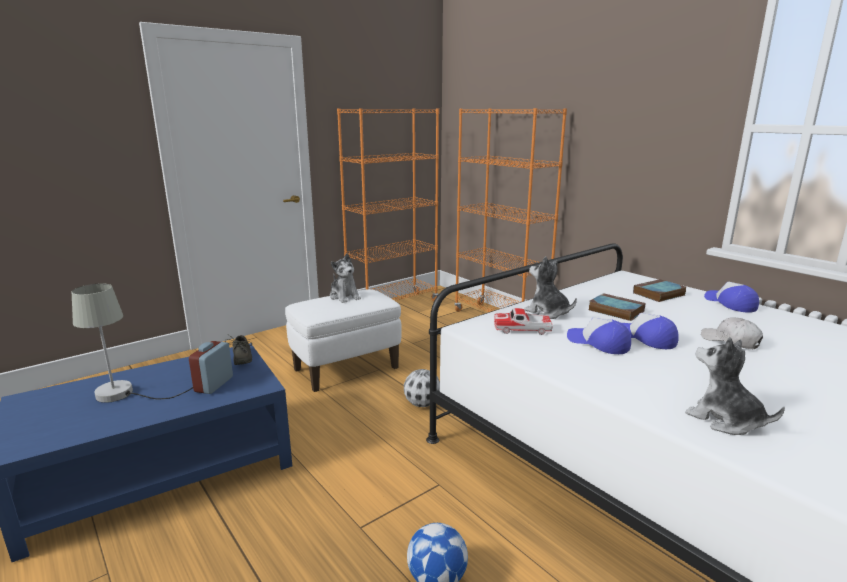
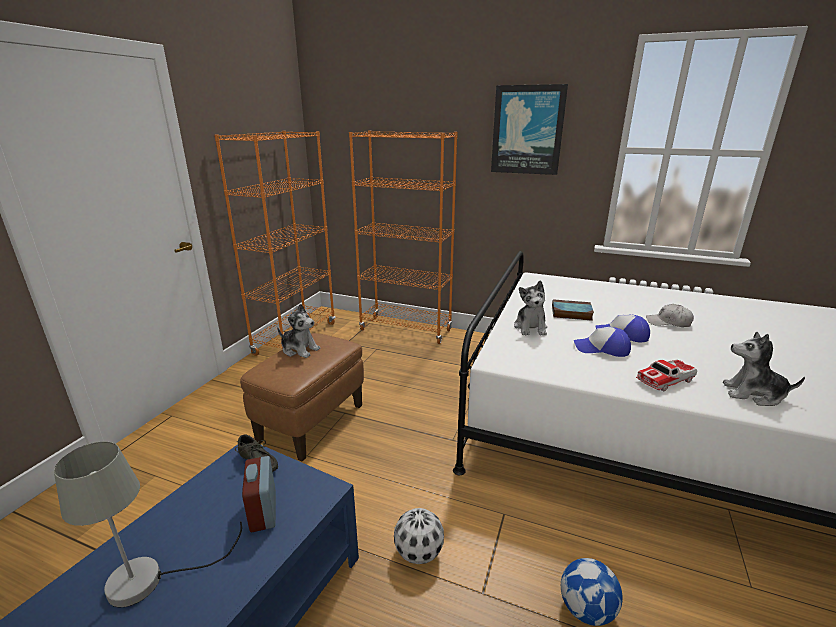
camera: 30 degrees left, 5 degrees up
white ottoman [285,289,402,392] -> brown ottoman [240,333,364,461]
football [404,369,440,407] -> football moved to [394,508,444,564]
toy car [494,308,553,335] -> toy car moved to [636,359,697,391]
plush toy [524,256,577,319] -> plush toy turned 105 degrees counterclockwise [514,280,547,336]
book [633,279,686,302] -> none
cap [704,282,759,313] -> none
none -> picture [491,84,568,175]

